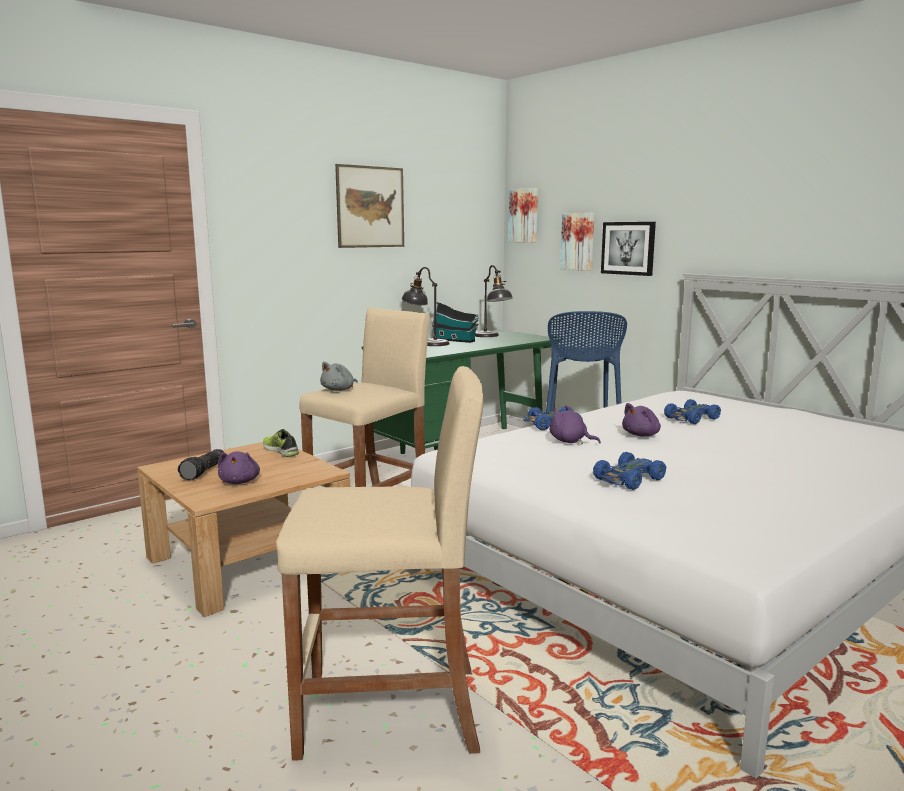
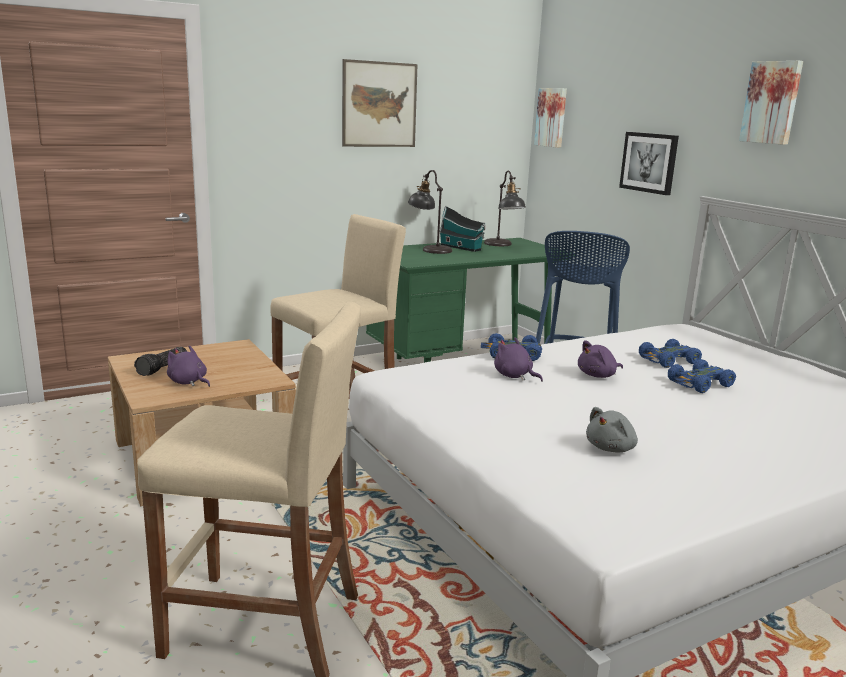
camera: 10 degrees right, 5 degrees up
purple plush toy [218,451,260,484] -> purple plush toy turned 120 degrees clockwise [167,345,210,387]
shoe [263,429,299,457] -> none
grey plush toy [320,361,358,391] -> grey plush toy moved to [586,407,638,452]
picture [560,213,594,271] -> picture moved to [739,61,803,145]
blue toy car [593,452,666,490] -> blue toy car moved to [668,359,736,393]

